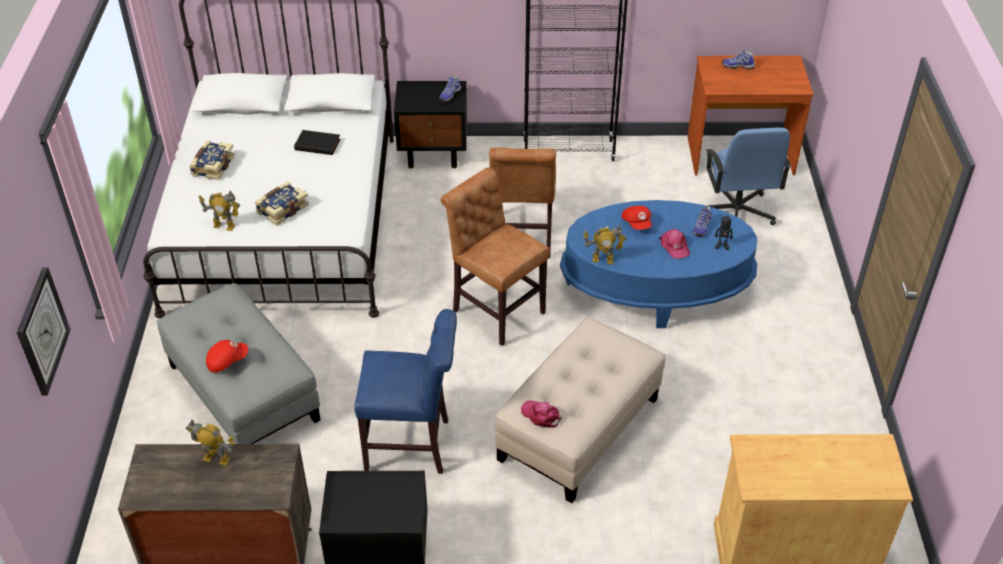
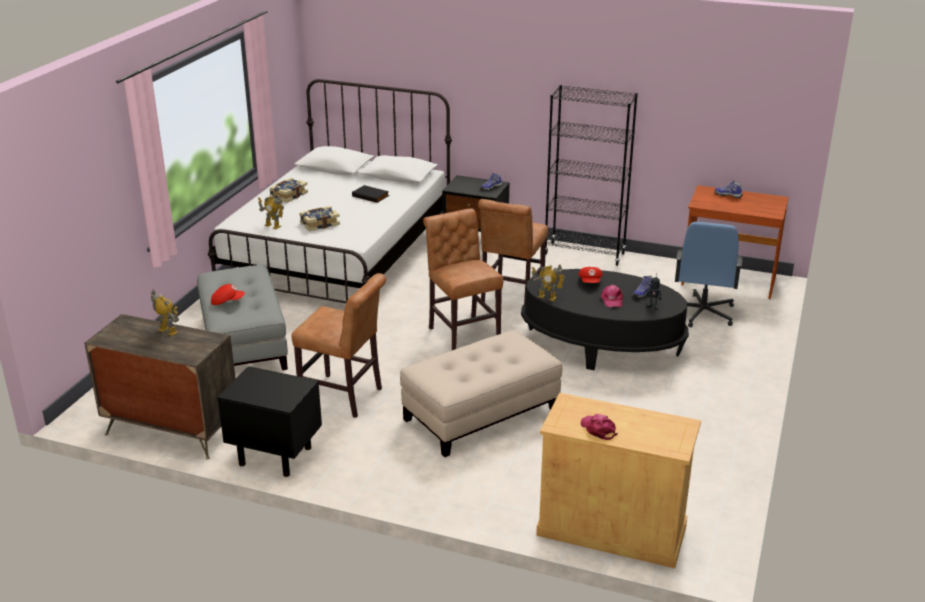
camera: 20 degrees right, 15 degrees down
wall clock [16,267,71,396] -> none
blue chair [354,309,457,474] -> brown chair [291,273,386,418]
pink cap [521,400,562,428] -> pink cap moved to [580,414,618,440]
blue coffee table [560,200,757,328] -> black coffee table [521,269,689,370]

